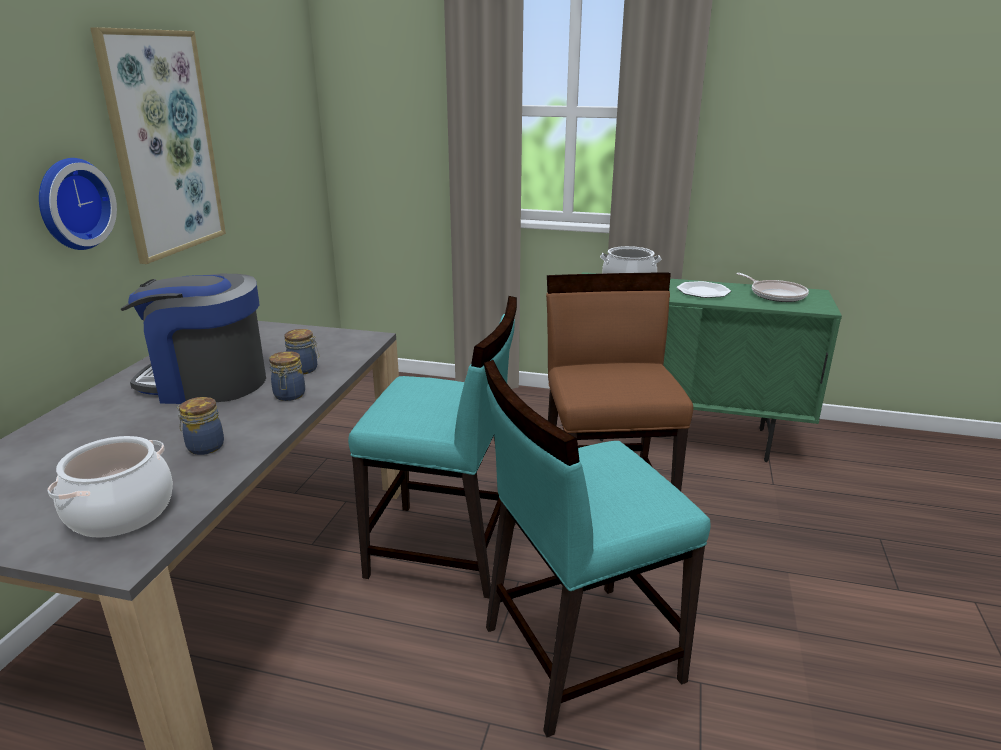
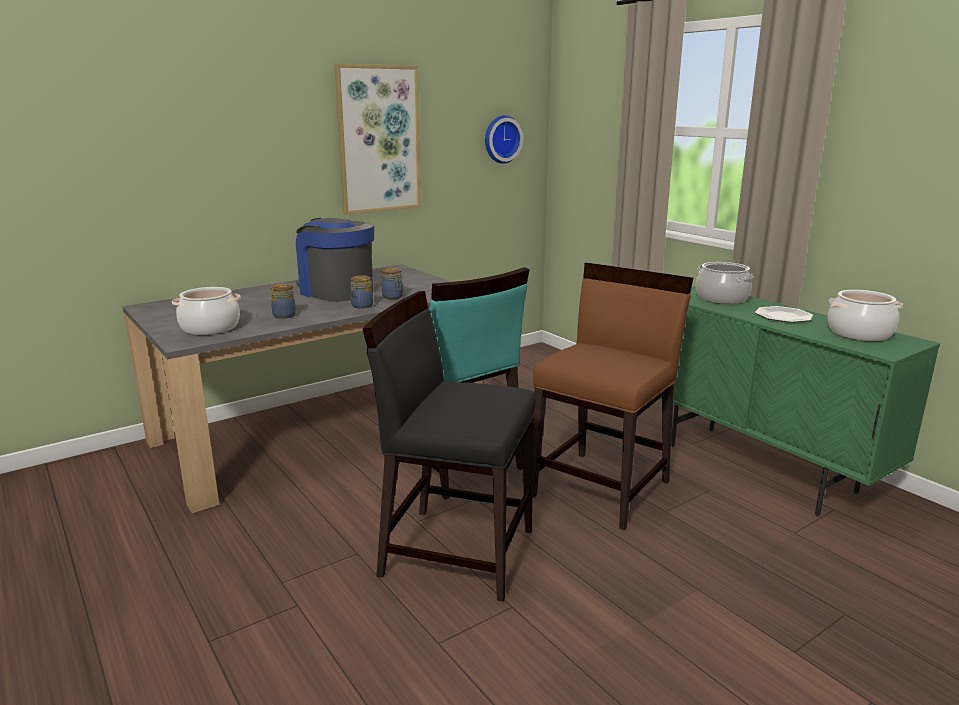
camera: 40 degrees right, 5 degrees down
wall clock [39,158,117,250] -> wall clock moved to [485,115,523,164]
turquoise chair [484,360,711,737] -> black chair [363,291,536,602]
frying pan [736,273,809,302] -> cooking pot [828,290,903,341]

